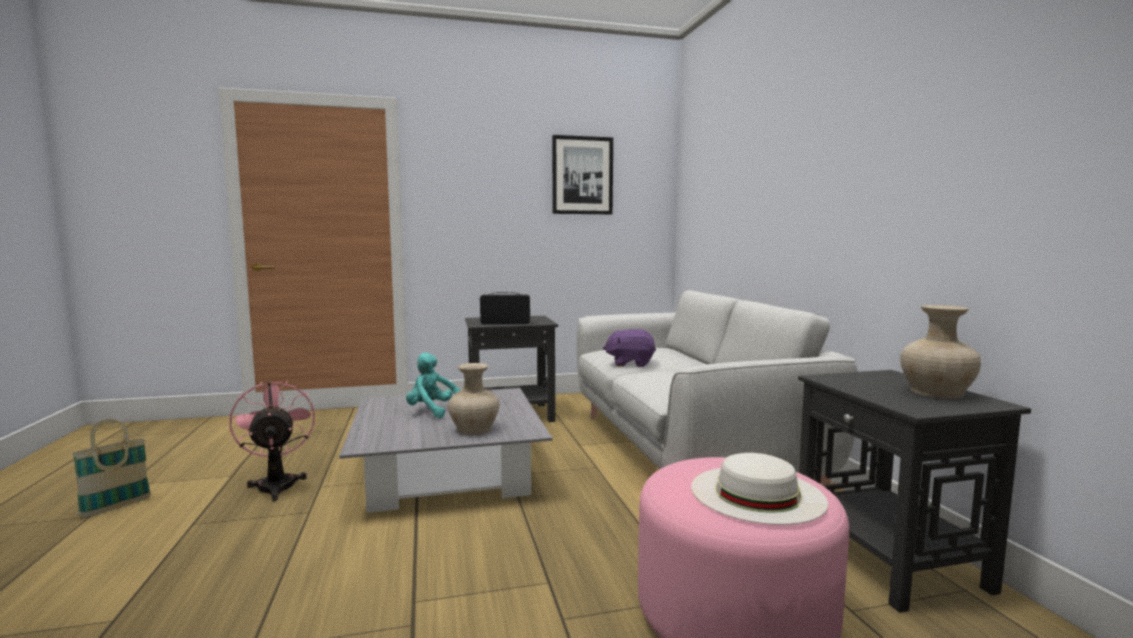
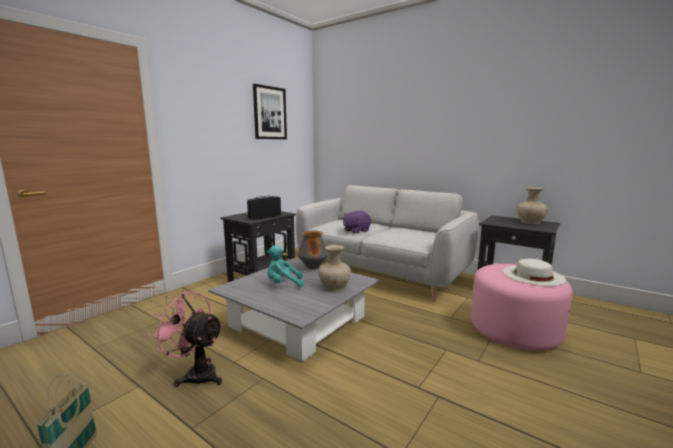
camera: 40 degrees left, 5 degrees up
none -> vase [298,231,328,269]

